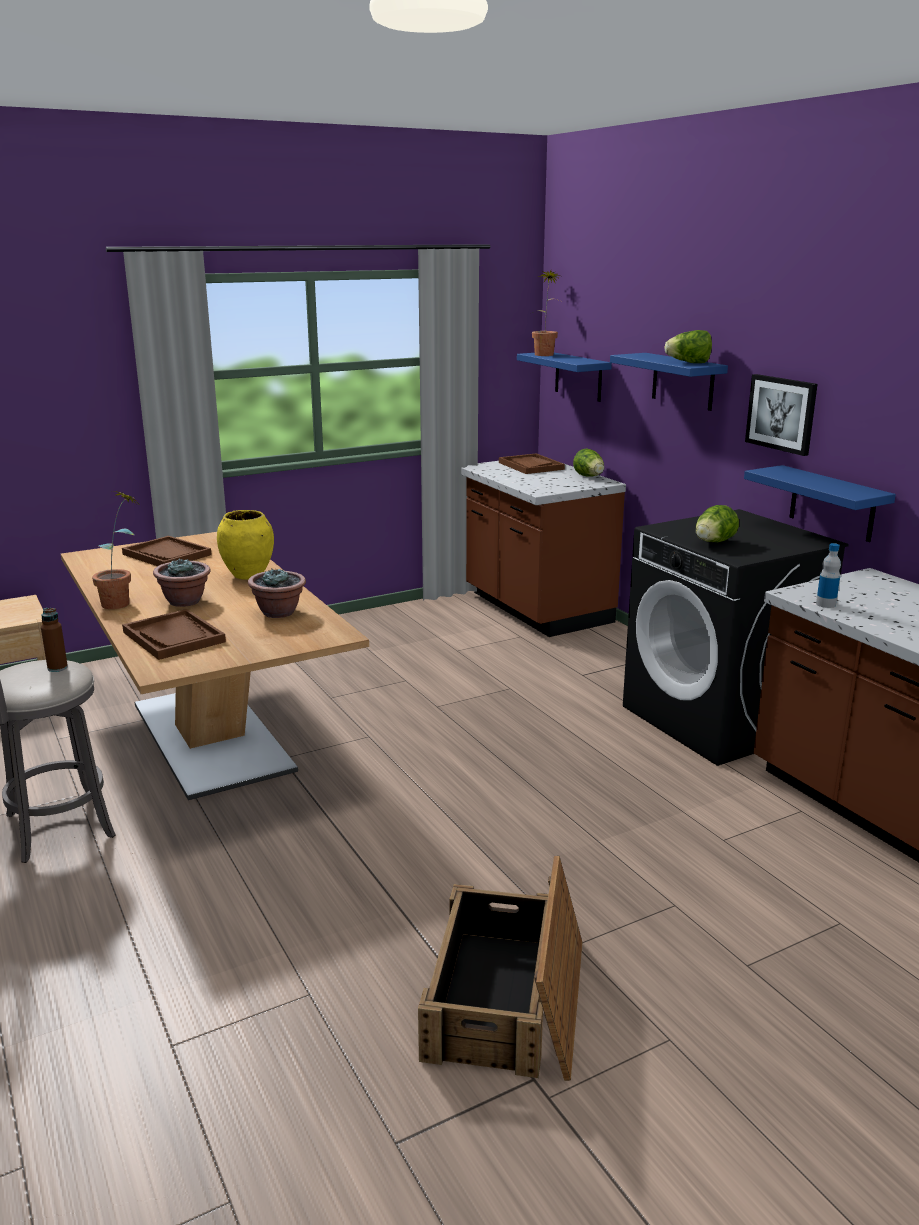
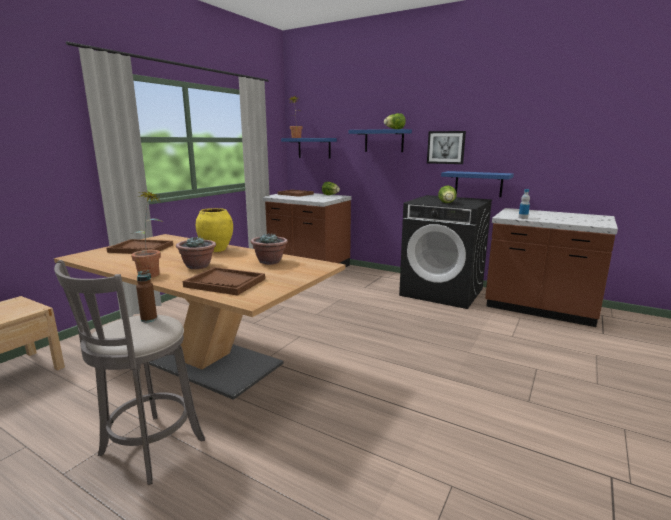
camera: 30 degrees left, 5 degrees down
crate [418,856,582,1081] -> none

